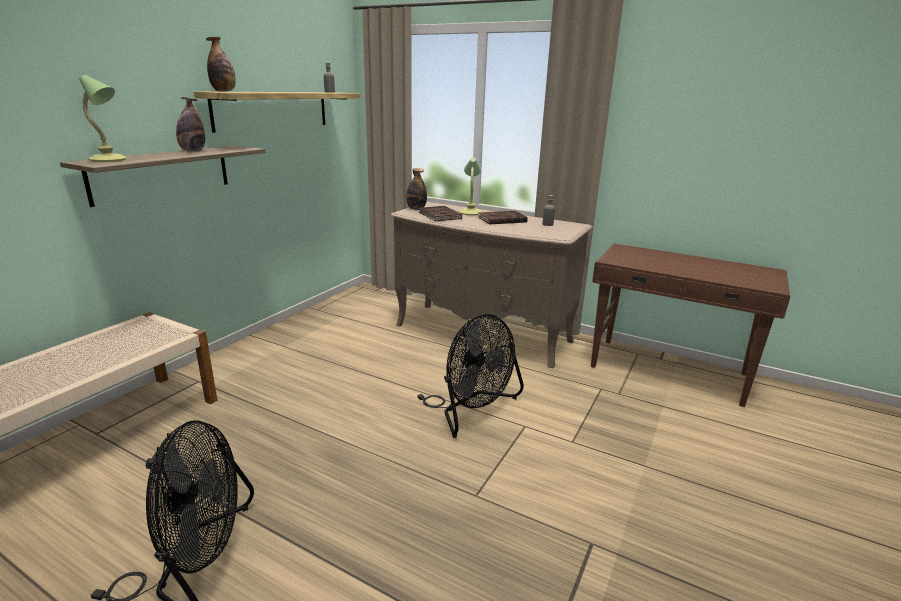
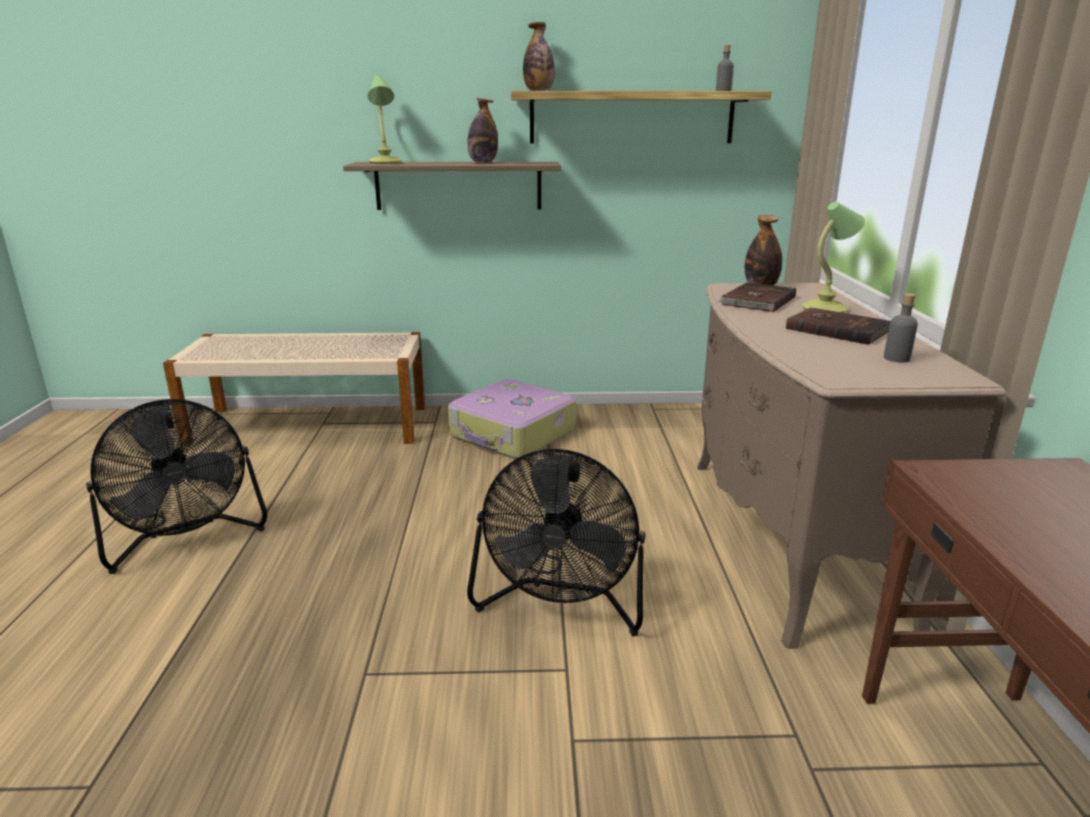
camera: 60 degrees right, 0 degrees up
none -> suitcase [448,379,576,459]

